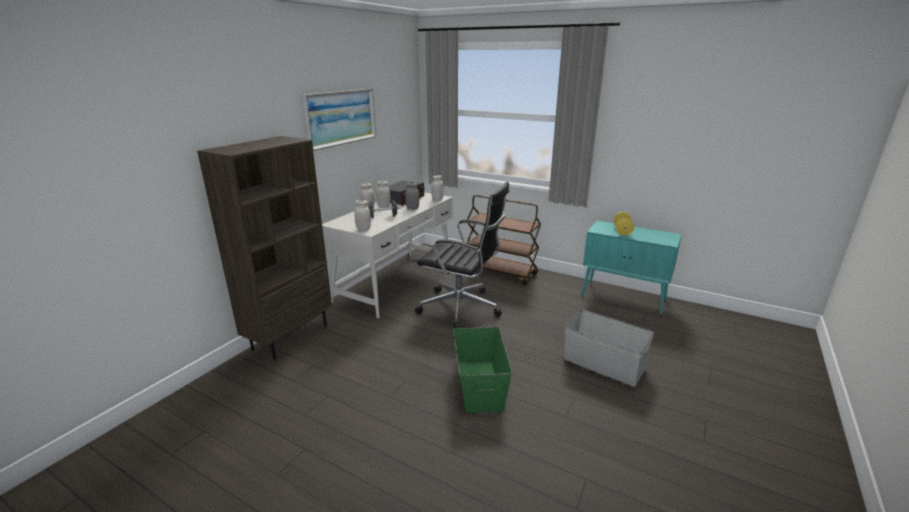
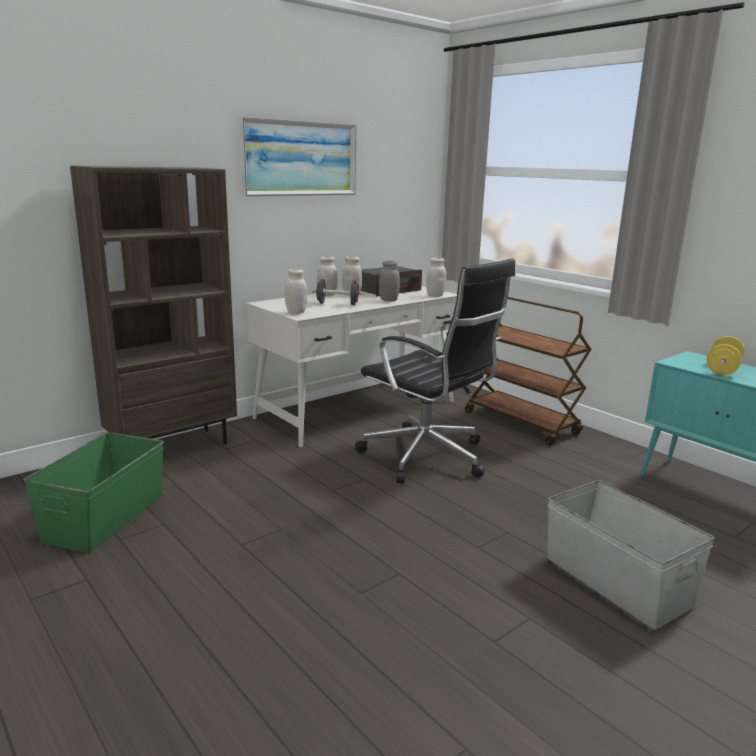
camera: 20 degrees right, 5 degrees down
green storage box [453,327,512,413] -> green storage box moved to [24,432,164,553]

